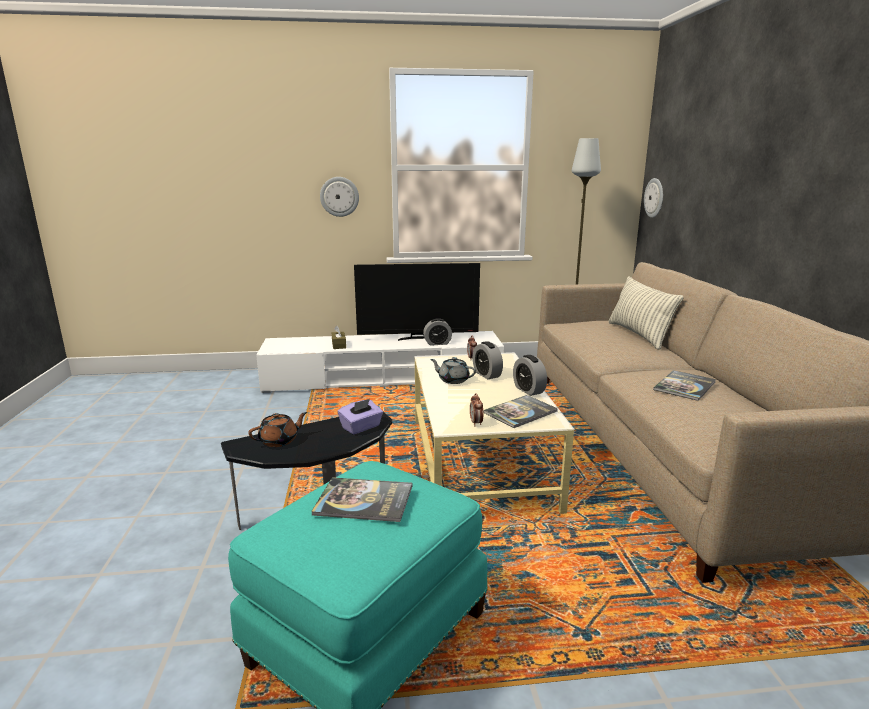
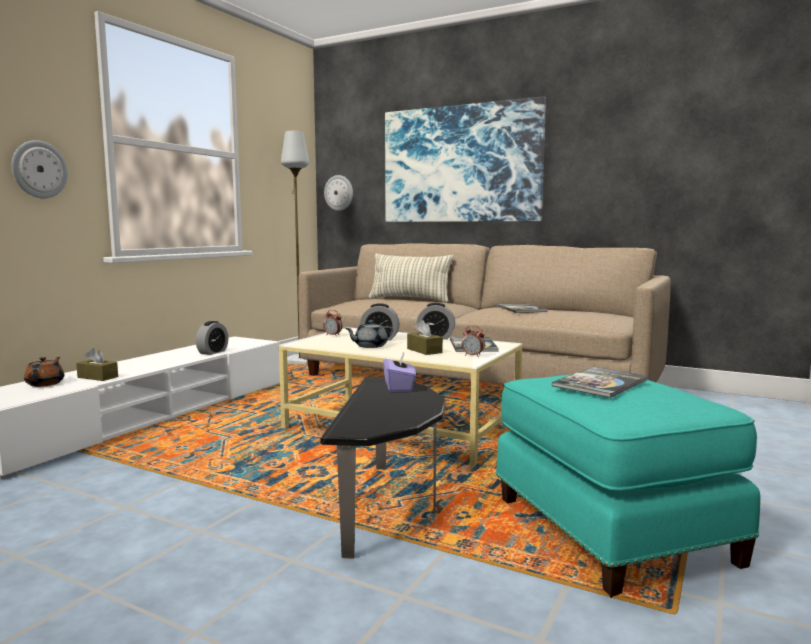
camera: 55 degrees left, 10 degrees down
brown teapot [248,412,307,447] -> brown teapot moved to [24,357,64,387]
television [354,263,480,341] -> none
none -> picture [385,96,546,222]
none -> brown tissue box [407,320,443,355]

